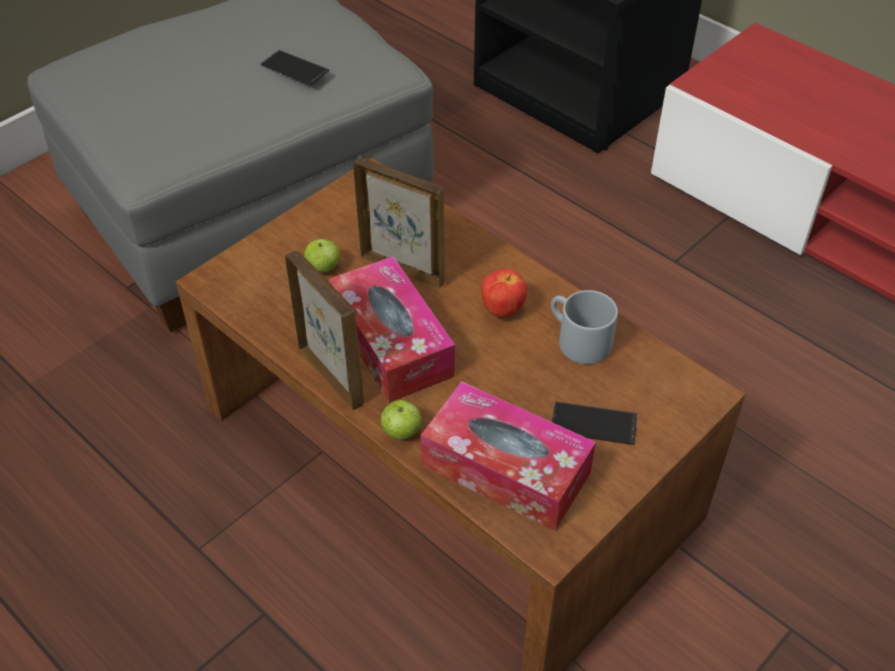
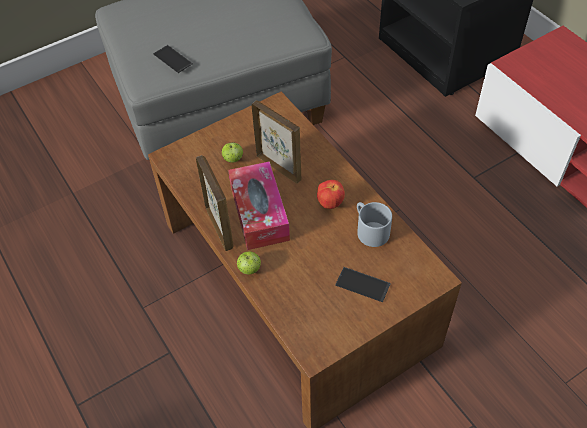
camera: 15 degrees right, 5 degrees up
phone [260,50,329,85] -> phone moved to [153,45,193,73]
tissue box [421,381,596,531] -> none

